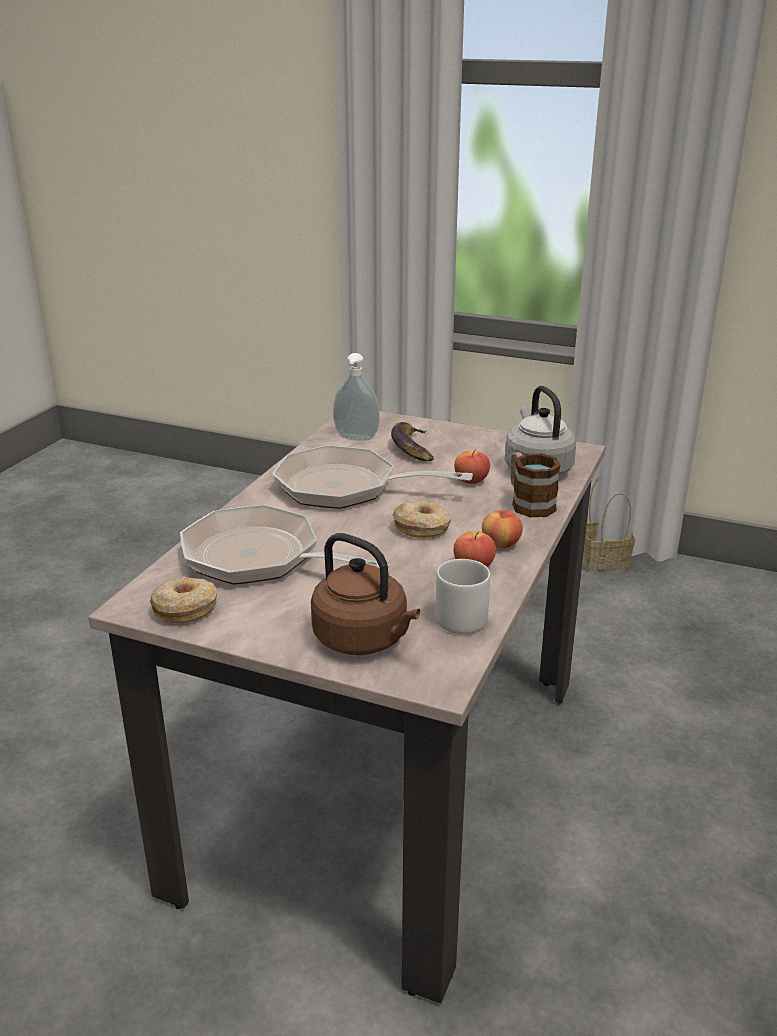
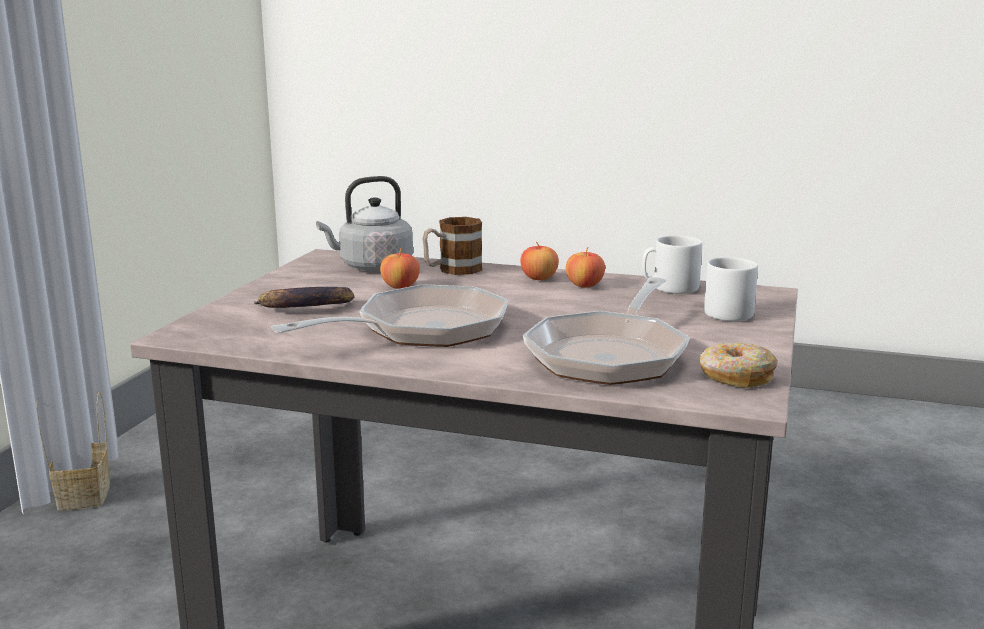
camera: 95 degrees left, 10 degrees down
frying pan [272,445,473,509] -> frying pan turned 135 degrees counterclockwise [271,284,508,347]
brown kettle [311,533,420,655] -> grey mug [704,257,758,321]
soap dispenser [333,353,380,441] -> none
donut [393,501,451,538] -> none

